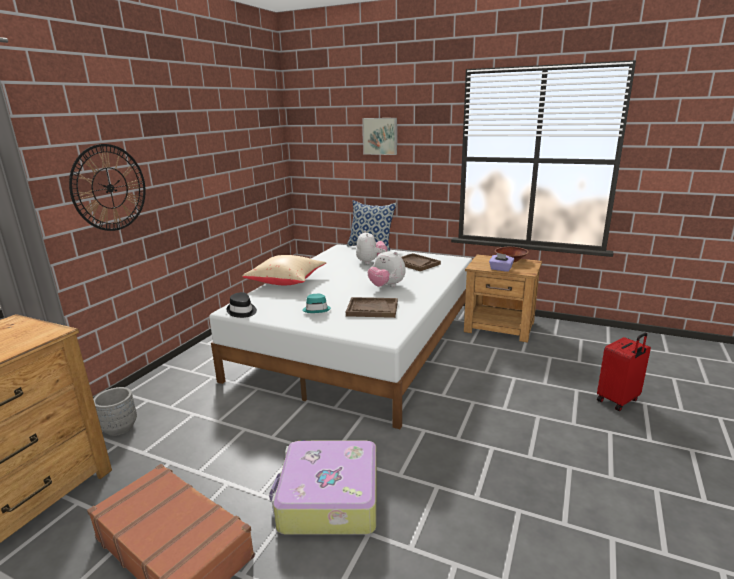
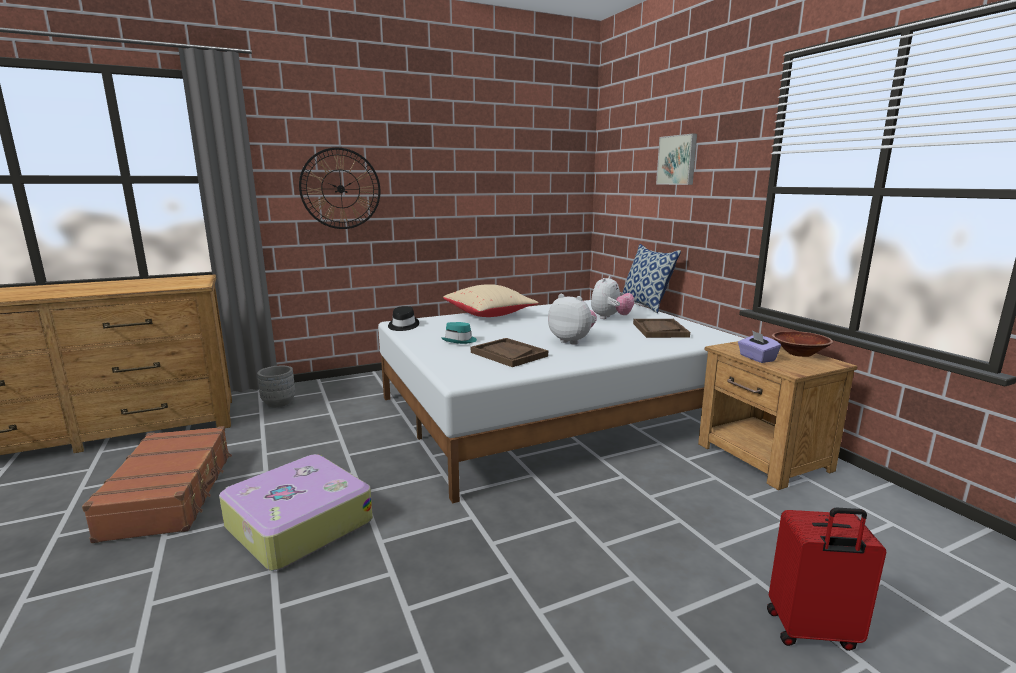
camera: 40 degrees right, 5 degrees down
plush toy [368,249,406,287] -> plush toy turned 135 degrees clockwise [548,294,597,345]

